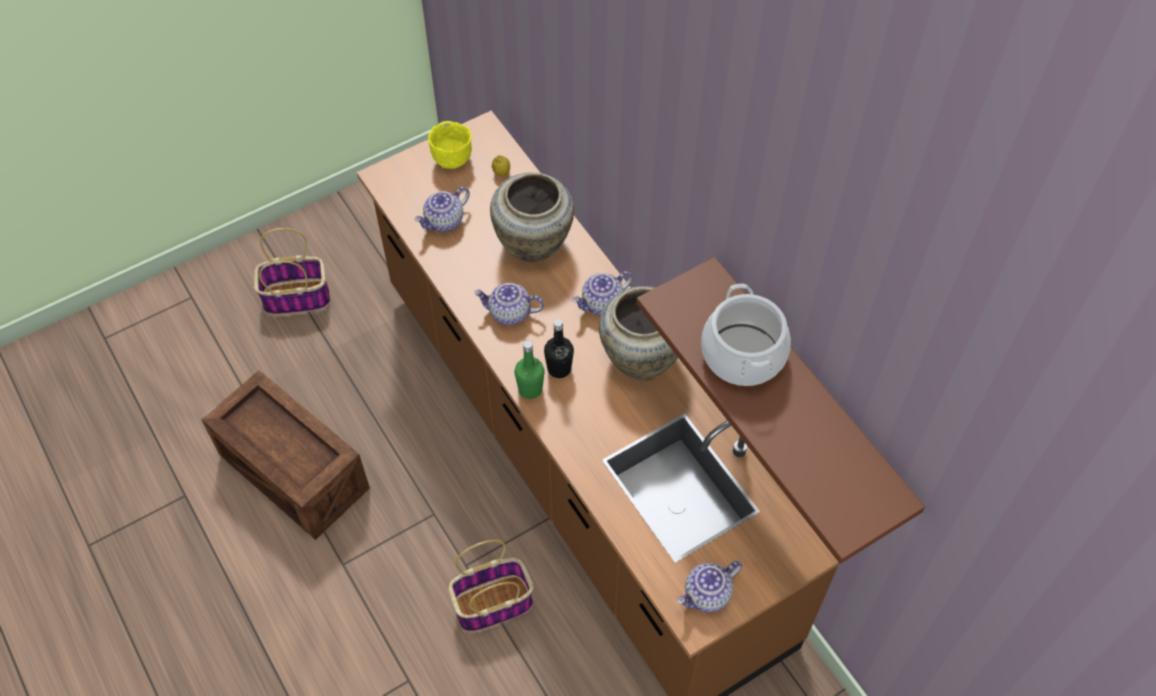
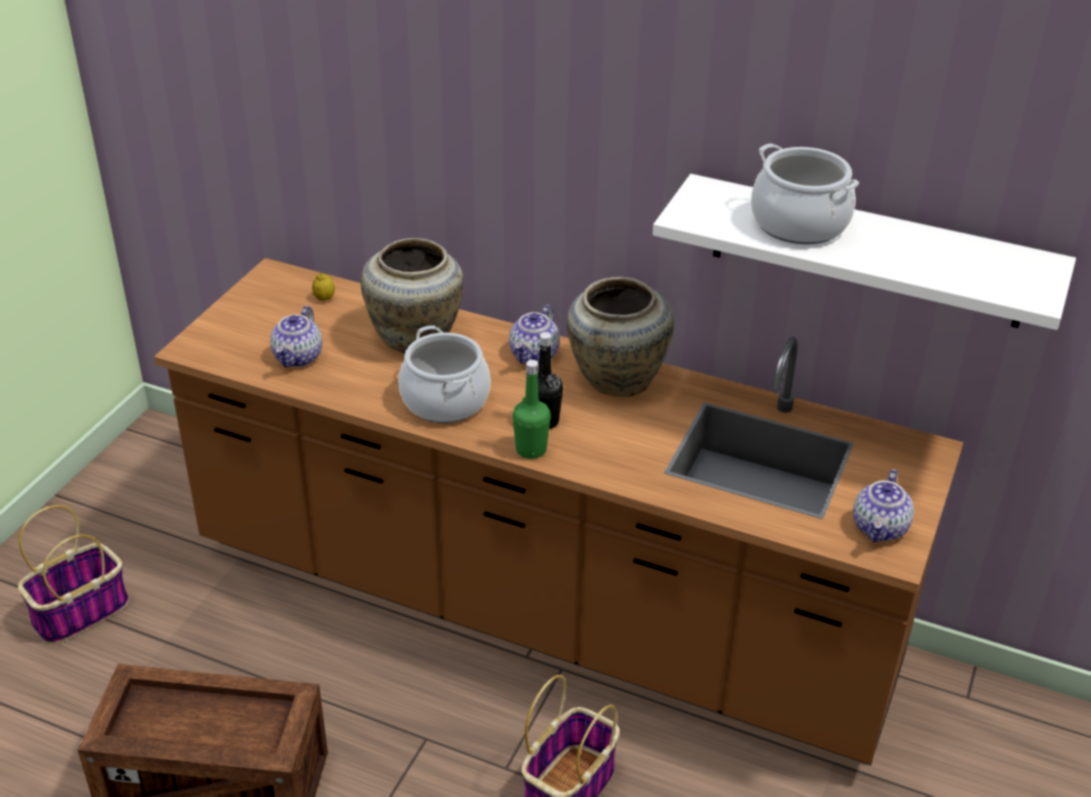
camera: 35 degrees left, 20 degrees down
yellow bowl [428,121,472,169] -> none
teapot [474,283,544,325] -> cooking pot [398,325,491,423]
brown shelf [636,257,925,564] -> white shelf [653,174,1076,330]

